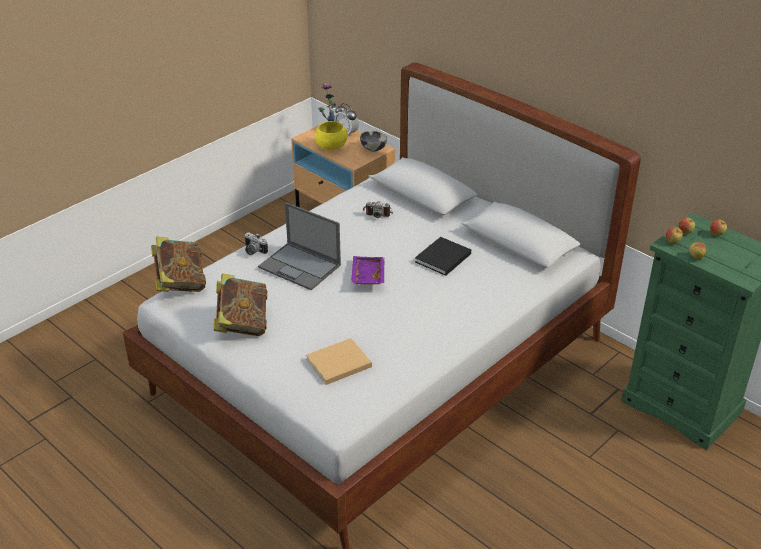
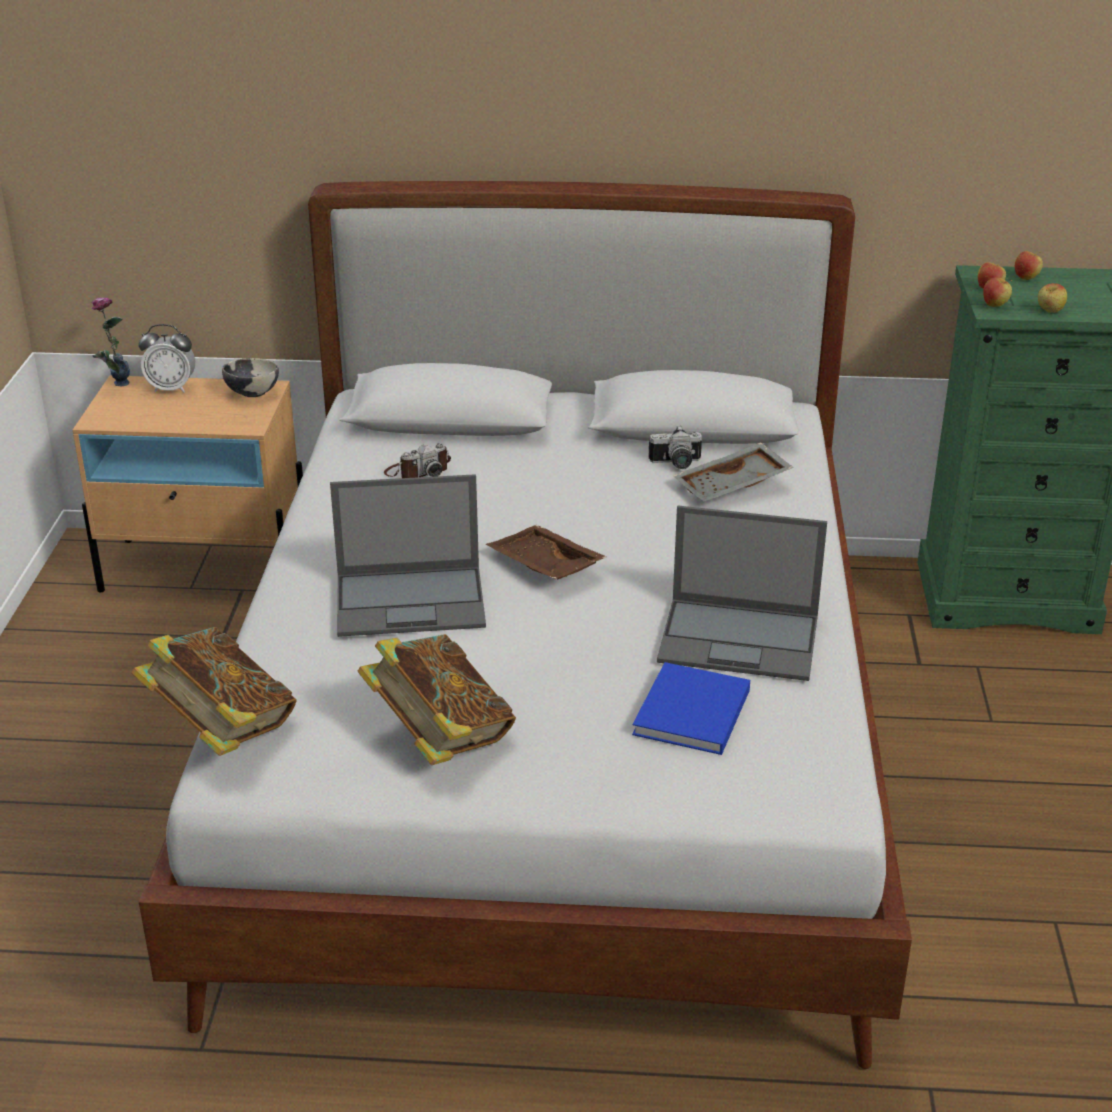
camera: 40 degrees left, 5 degrees down
camera [244,232,268,255] -> camera moved to [649,426,702,469]
beige book [306,338,372,385] -> blue book [632,662,750,755]
yellow bowl [315,121,348,151] -> none
purple tray [351,256,384,285] -> brown tray [486,525,606,580]
black book [415,237,471,276] -> none
none -> laptop [657,506,827,681]
none -> grey tray [674,442,794,501]

